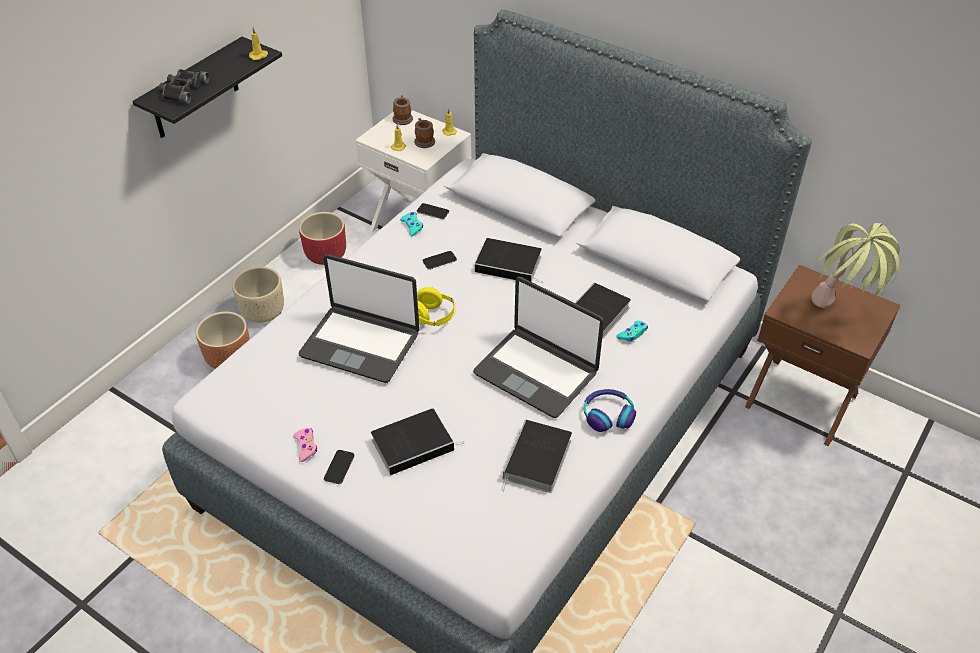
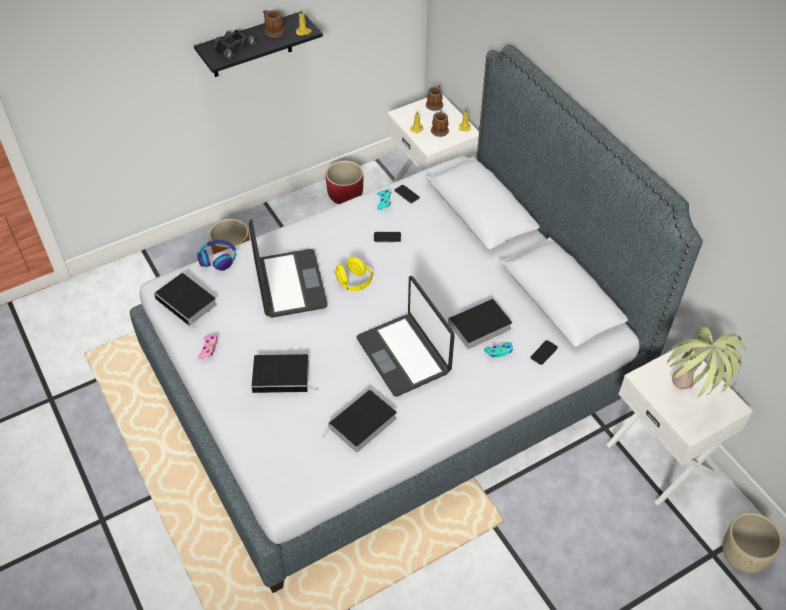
camera: 25 degrees right, 5 degrees up
beige planter [232,266,284,323] -> beige planter moved to [722,513,782,573]
laptop [299,254,419,383] -> laptop turned 150 degrees counterclockwise [249,219,328,318]
phone [324,450,355,484] -> phone moved to [530,340,558,365]
book [475,238,544,283] -> book moved to [154,273,217,330]
headphones [584,389,636,432] -> headphones moved to [197,240,236,271]
brown nightstand [745,265,901,446] -> white nightstand [606,345,753,505]
none -> mug [263,10,285,38]

